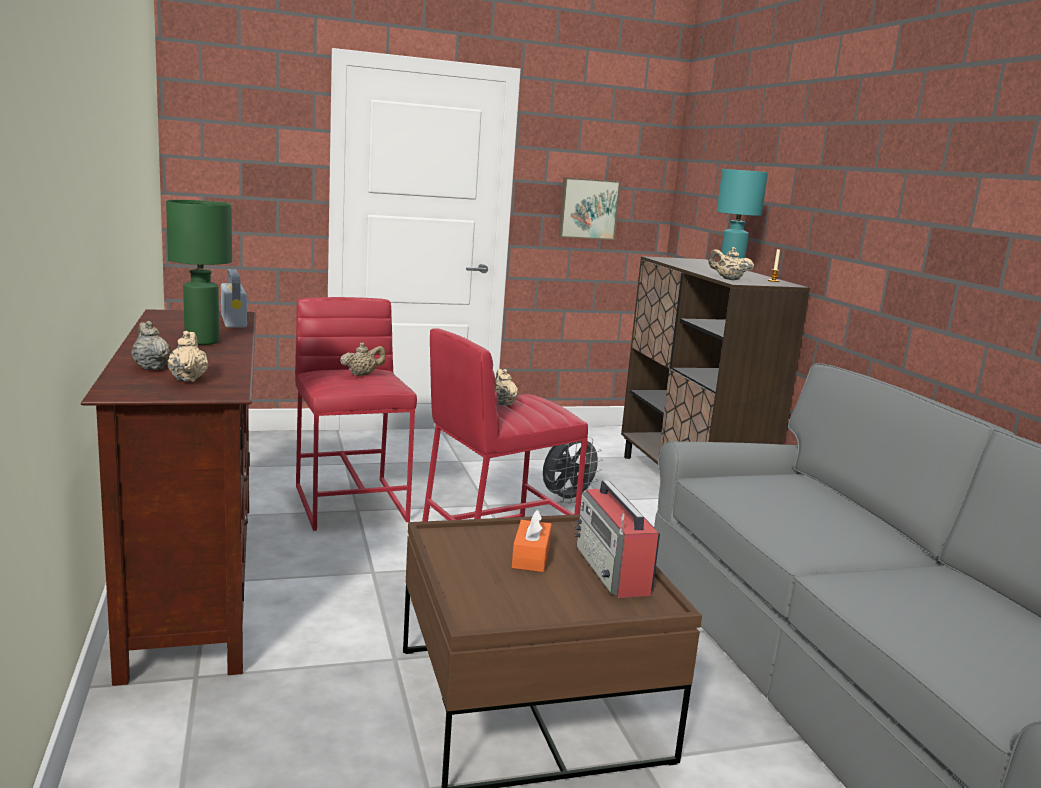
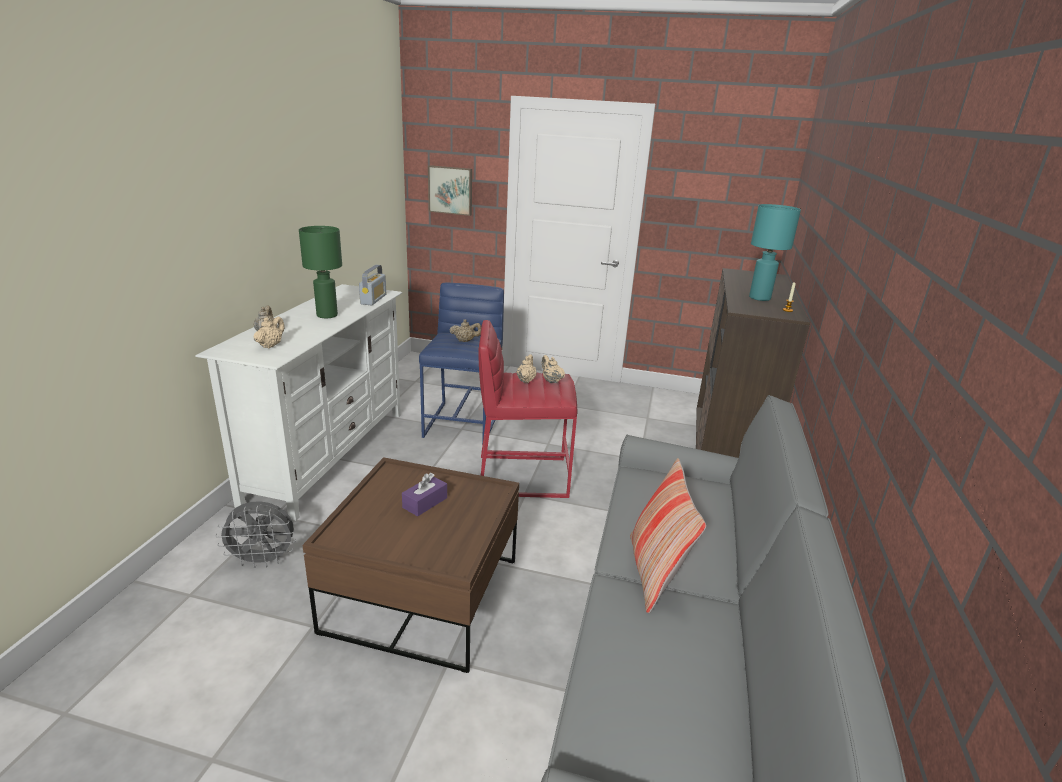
camera: 30 degrees right, 10 degrees up
brown tv stand [81,309,256,686] -> white tv stand [195,284,402,521]
red stool [295,297,417,531] -> blue stool [419,283,504,445]
orange tissue box [512,510,552,572] -> purple tissue box [402,473,447,516]
grey fan [543,437,603,504] -> grey fan moved to [215,501,296,568]
picture [558,177,621,240] -> picture moved to [428,165,472,216]
radio [575,480,660,598] -> none
beige teapot [708,247,754,280] -> beige teapot moved to [542,355,565,383]
none -> pillow [630,458,706,613]

